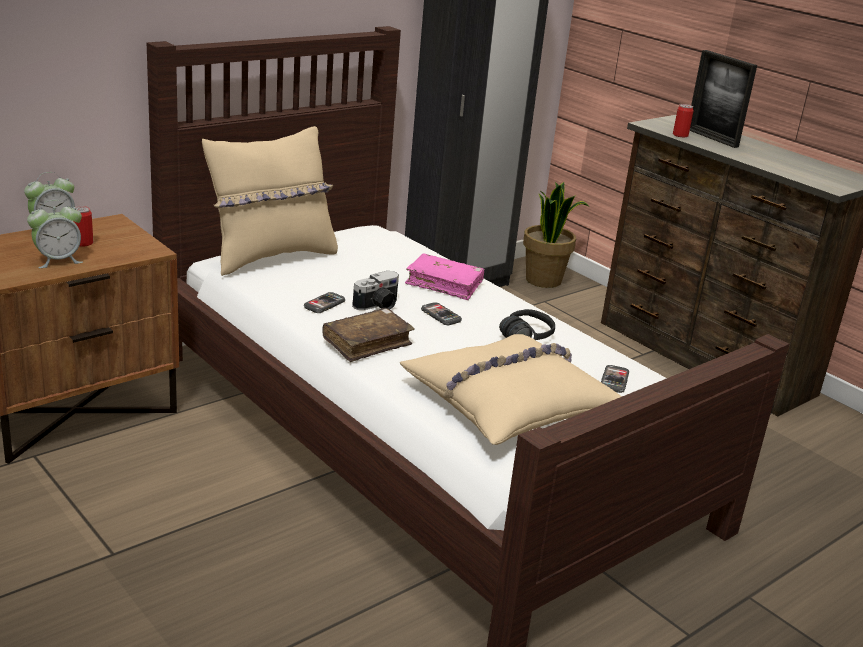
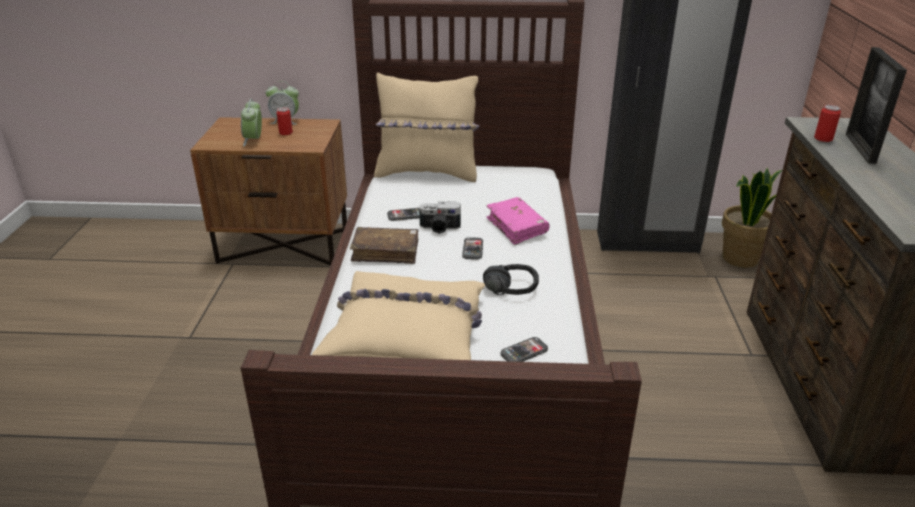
camera: 45 degrees right, 5 degrees up
alarm clock [27,200,83,268] -> alarm clock turned 75 degrees clockwise [241,98,262,147]

